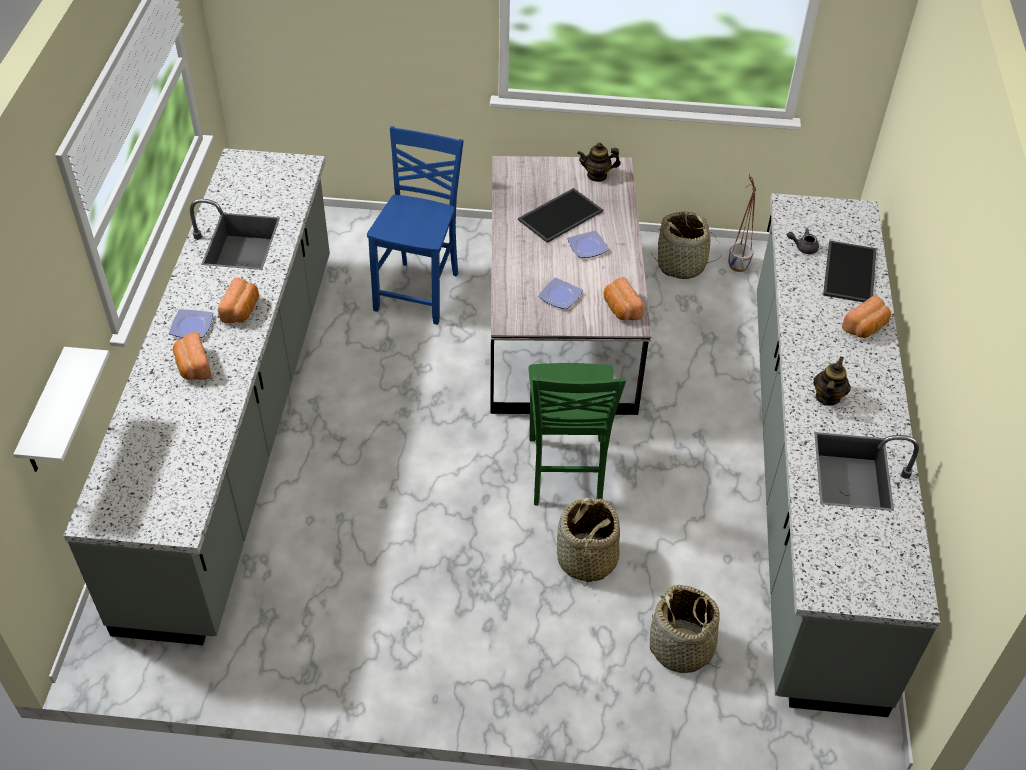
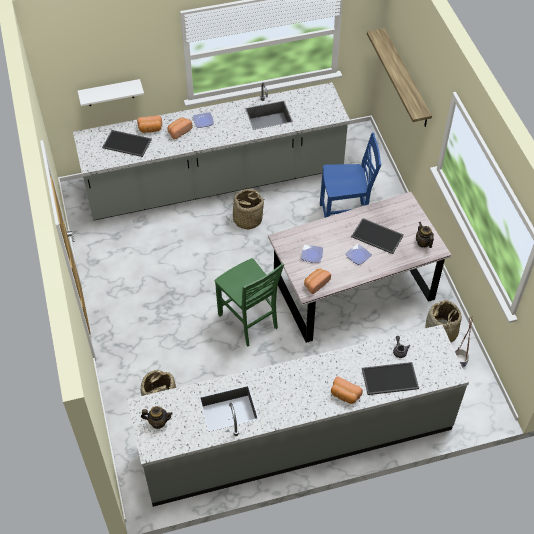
camera: 70 degrees right, 5 degrees up
bread [218,278,259,323] -> bread moved to [137,115,162,133]
green chair [529,363,626,506] -> green chair turned 105 degrees counterclockwise [215,258,284,347]
basket [557,497,620,586] -> basket moved to [226,189,266,230]
teapot [813,356,850,406] -> teapot moved to [141,406,173,429]
none -> tray [102,130,152,157]
none -> shelf [367,28,432,127]

